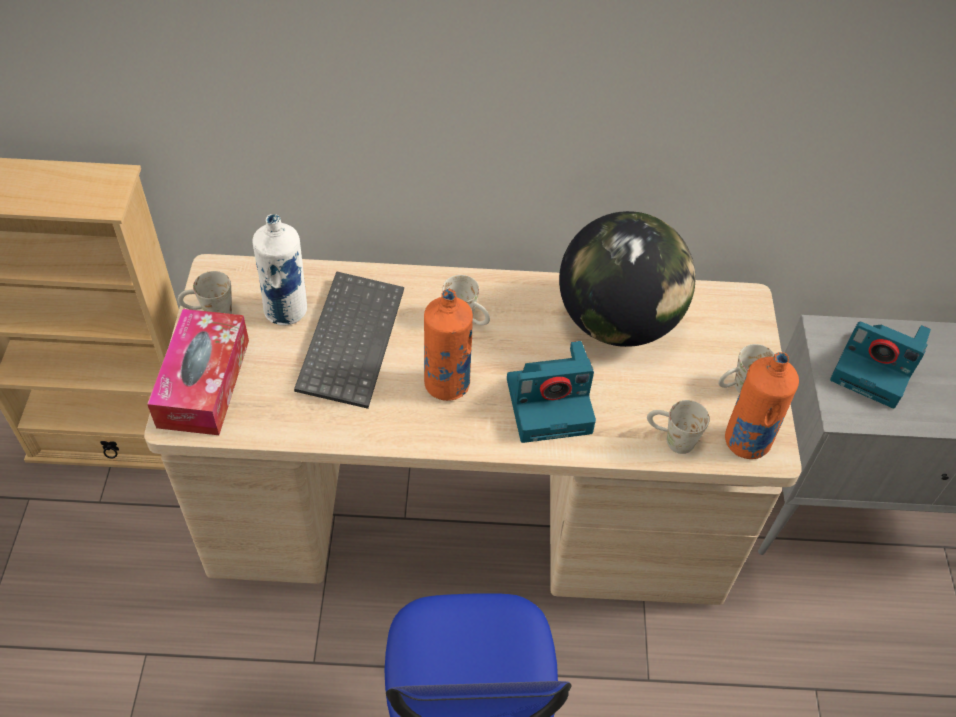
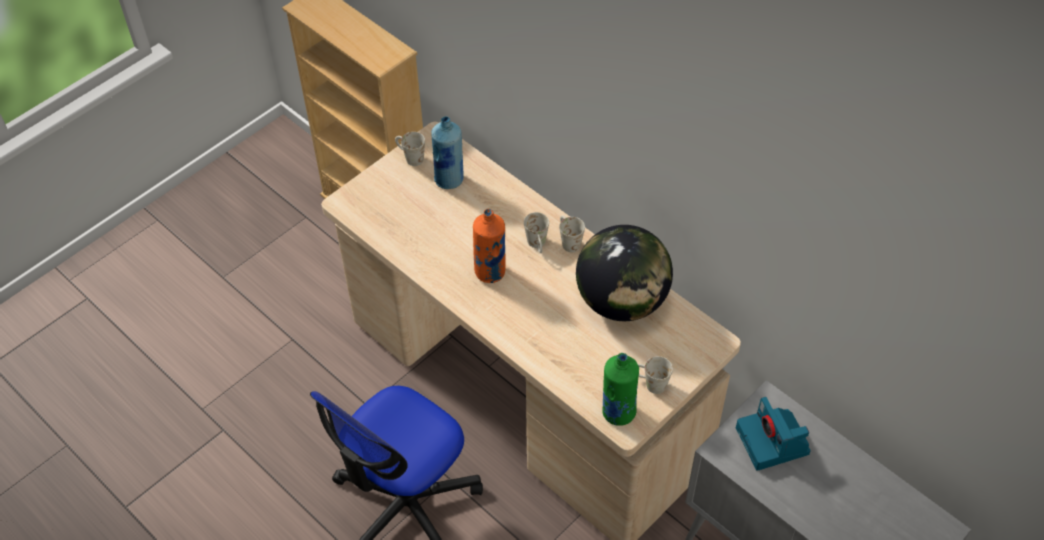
camera: 45 degrees right, 0 degrees up
tissue box [147,309,249,435] -> none
white bottle [253,214,307,325] -> blue bottle [431,116,464,189]
keyboard [294,271,404,409] -> none
camera [507,341,596,443] -> none
white mug [647,400,709,454] -> white mug moved to [559,216,585,252]
orange bottle [725,352,799,459] -> green bottle [602,353,639,426]

